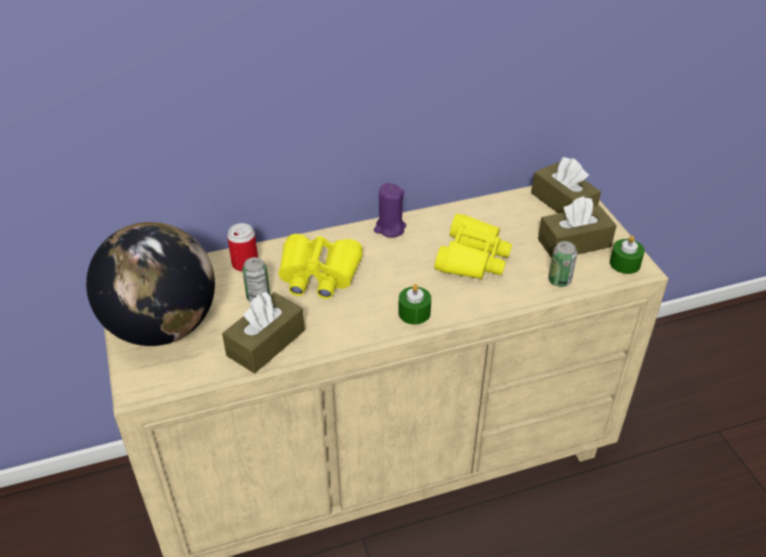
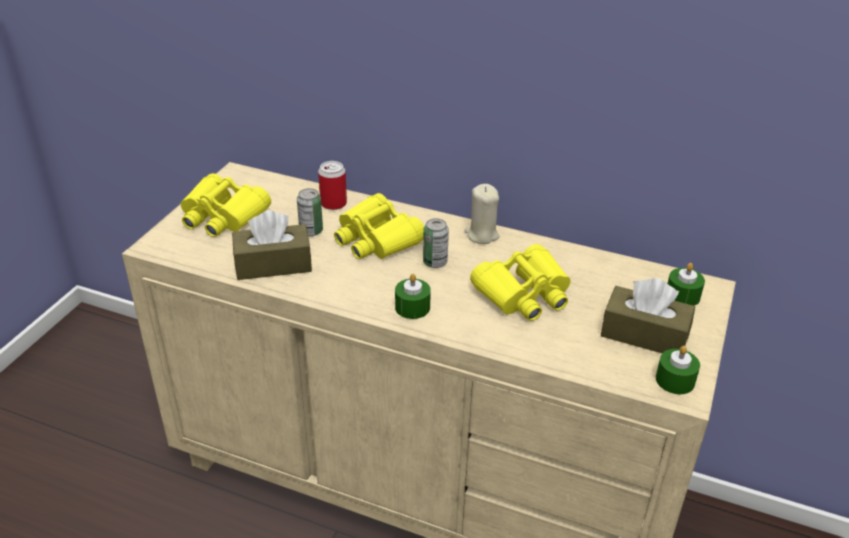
camera: 40 degrees right, 5 degrees down
globe [86,222,215,346] -> yellow binoculars [181,173,271,237]
purple candle [374,183,406,237] -> beige candle [465,184,499,244]
brown tissue box [531,157,601,214] -> green candle [667,263,705,306]
can [548,241,577,287] -> can moved to [423,218,449,268]

